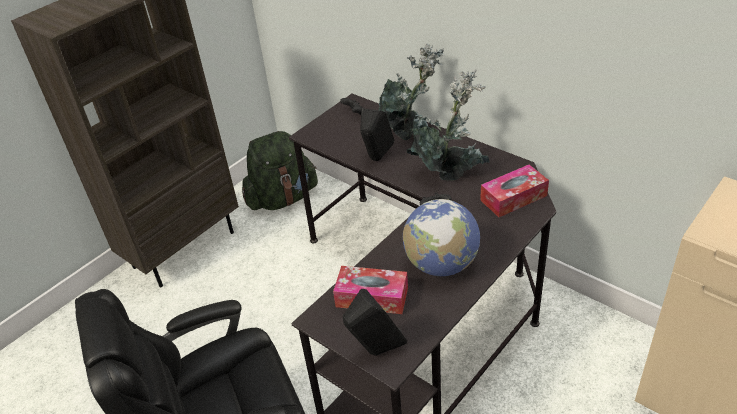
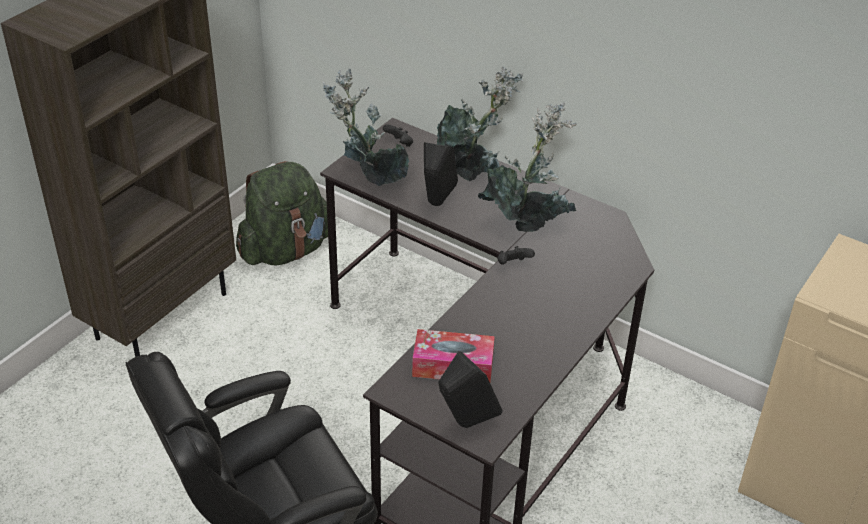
camera: 10 degrees left, 0 degrees up
globe [403,199,480,276] -> none
tissue box [480,165,549,217] -> none
none -> potted plant [323,69,409,186]

